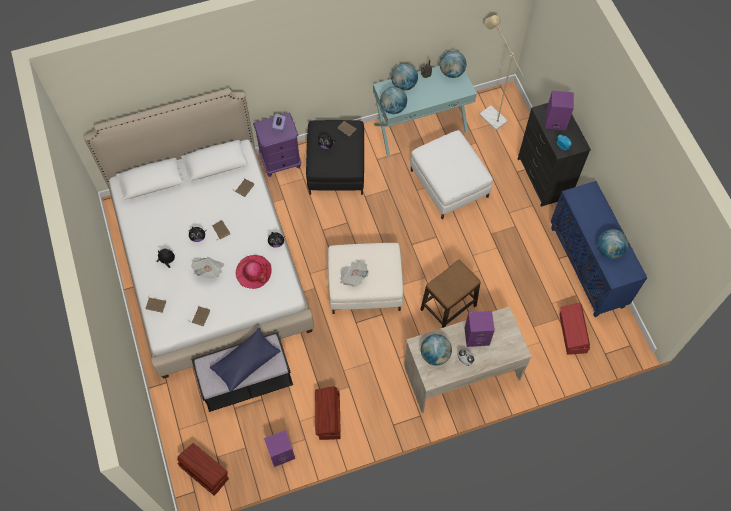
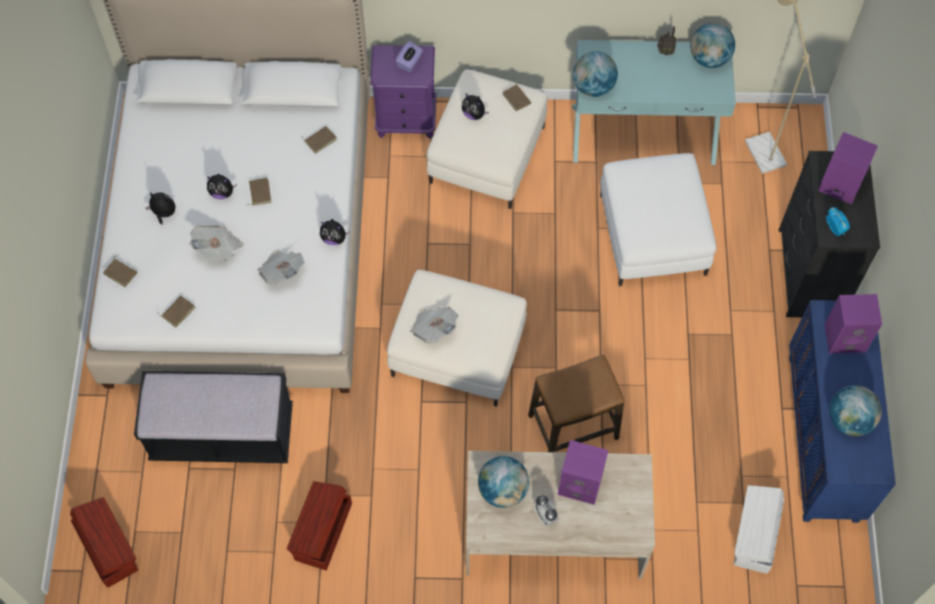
camera: 20 degrees right, 0 degrees up
blue pillow [210,328,281,392] -> none
hat [236,255,272,289] -> newspaper [258,250,305,285]
purple speaker [264,430,295,467] -> purple speaker moved to [825,294,882,354]
black ottoman [306,120,364,195] -> white ottoman [427,69,548,209]
globe [391,63,418,91] -> none
red storage box [559,302,590,355] -> white storage box [734,485,784,574]

